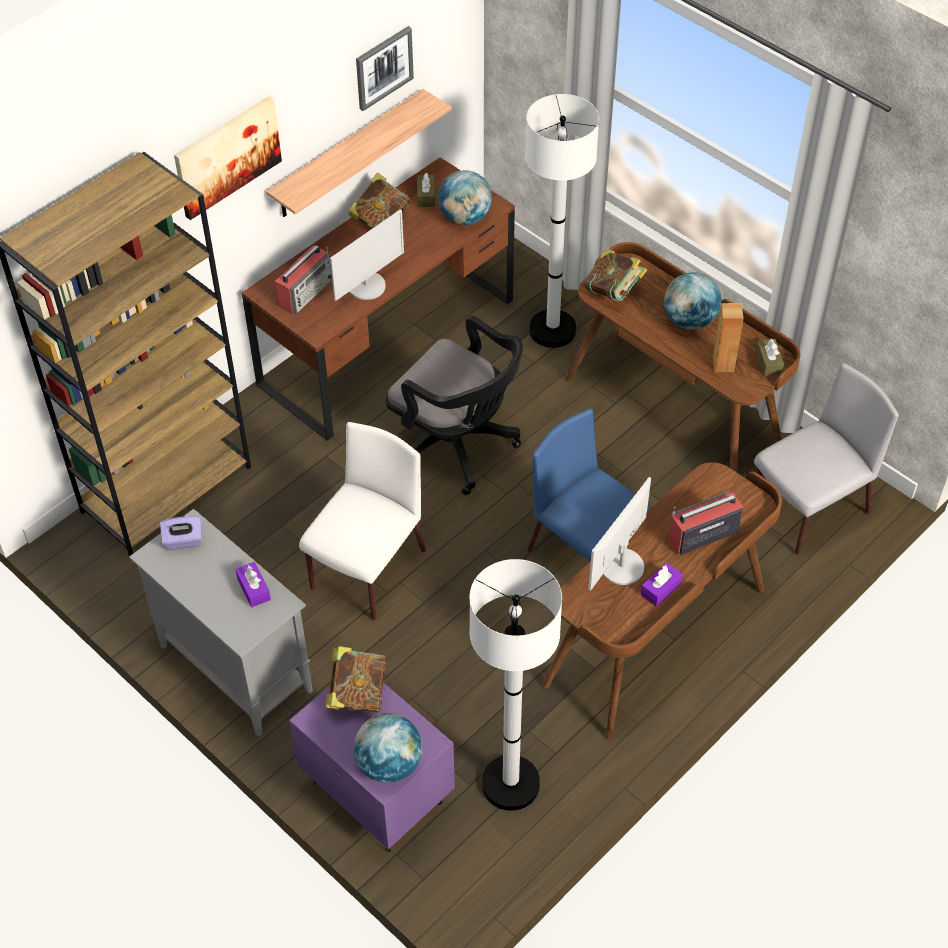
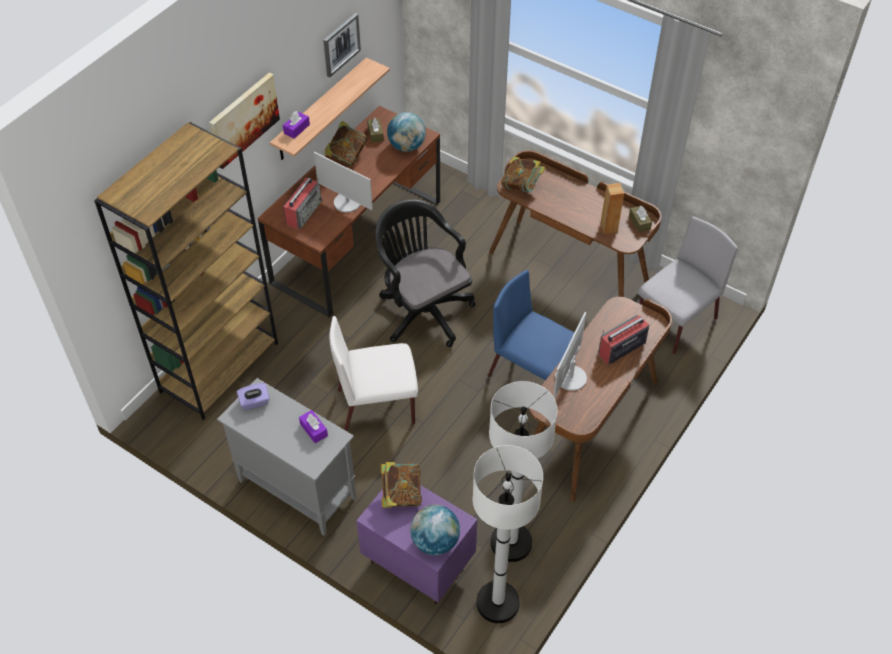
camera: 10 degrees left, 0 degrees up
white chair [299,422,426,620] -> white chair turned 120 degrees counterclockwise [329,316,418,431]
monitor [330,209,404,301] -> monitor turned 90 degrees clockwise [314,152,373,213]
black office chair [386,315,523,495] -> black office chair turned 150 degrees counterclockwise [375,200,475,347]
white floor lamp [525,94,599,348] -> white floor lamp moved to [472,445,543,623]
purple tissue box [641,563,683,607] -> purple tissue box moved to [283,111,310,138]
globe [664,272,722,330] -> none

